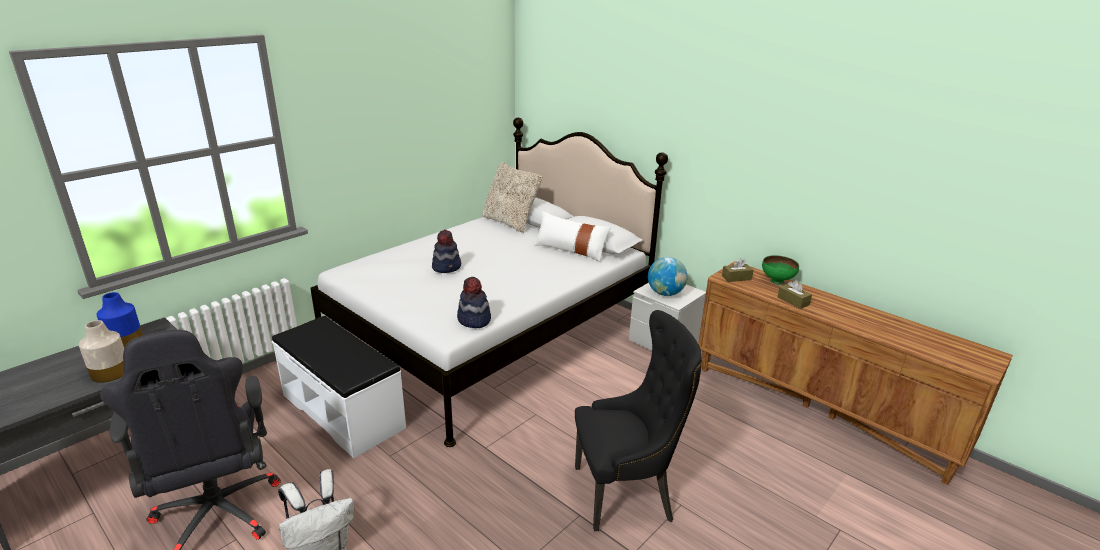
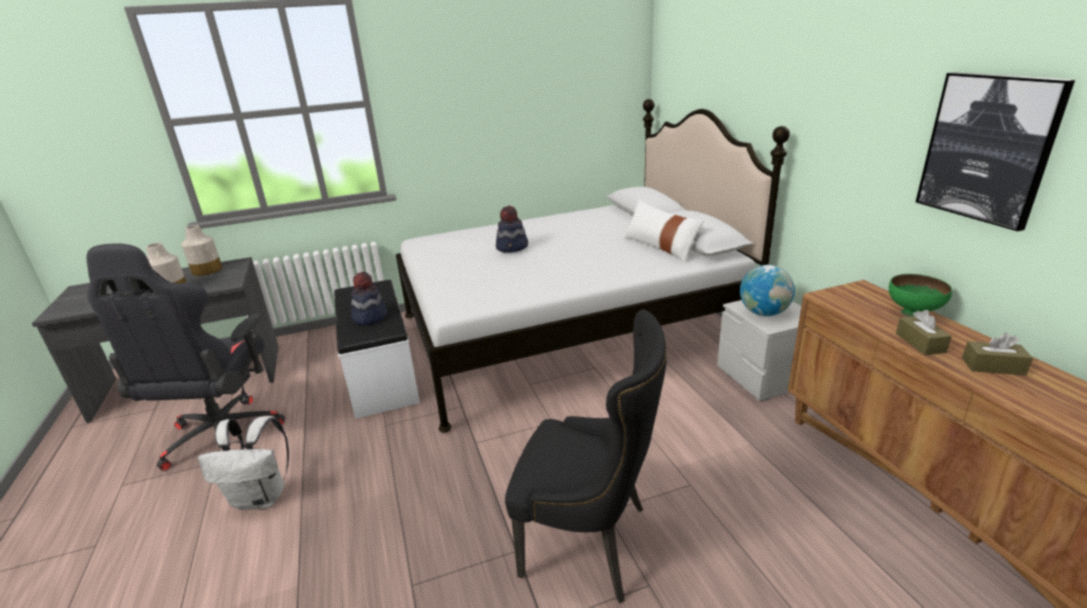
camera: 30 degrees right, 0 degrees up
blue vase [96,292,143,348] -> beige vase [181,225,222,276]
hat [457,277,491,328] -> hat moved to [351,272,387,325]
beige pillow [482,162,543,233] -> none
brown tissue box [722,258,753,282] -> brown tissue box moved to [962,332,1033,376]
none -> picture [916,72,1075,231]

